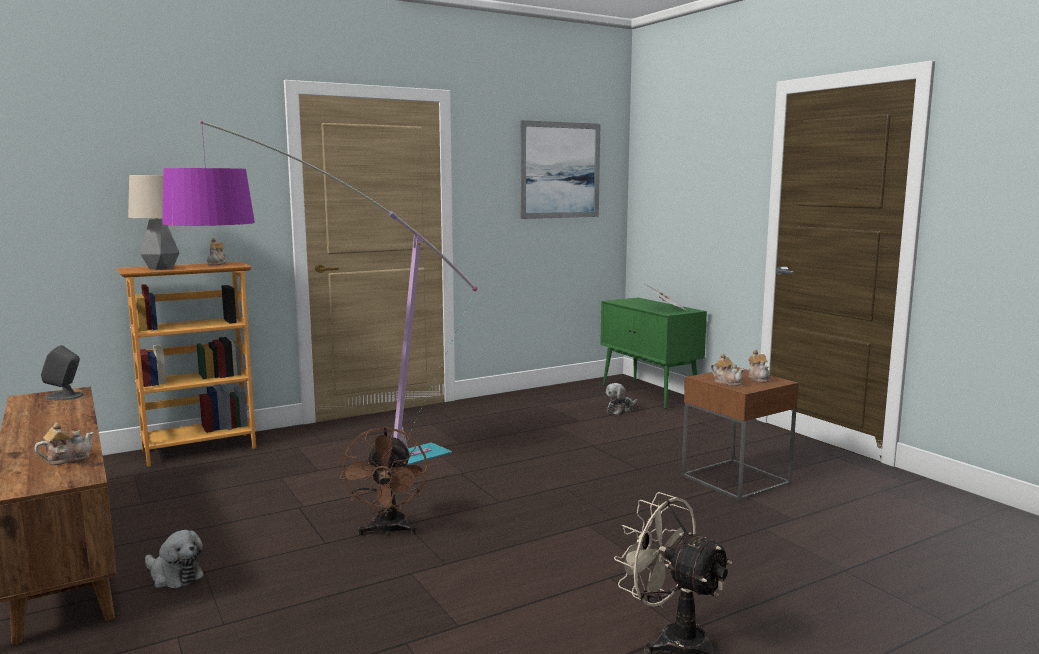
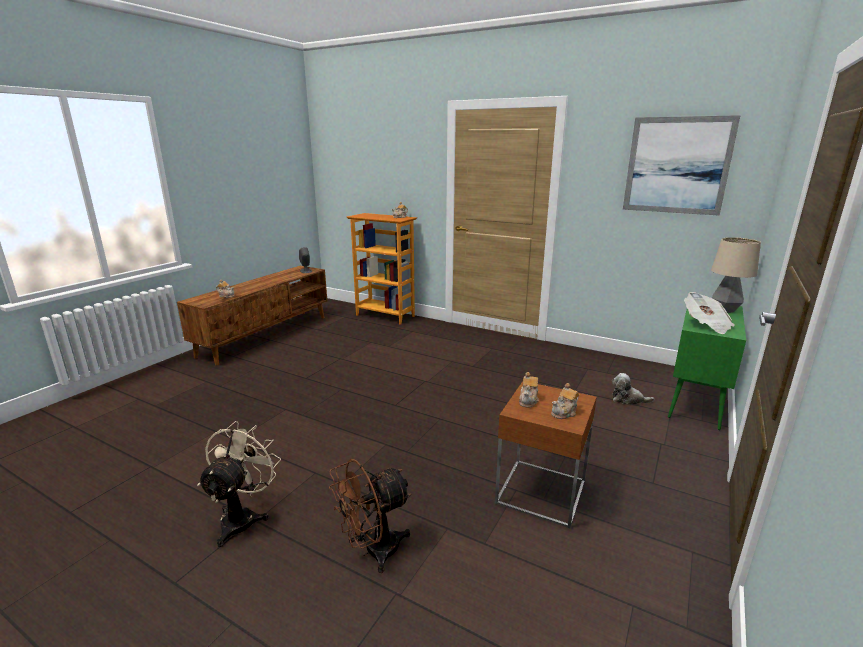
camera: 60 degrees right, 10 degrees up
table lamp [128,175,180,270] -> table lamp moved to [711,237,761,313]
plush toy [145,530,204,588] -> none
floor lamp [162,120,477,465] -> none
brown fan [339,427,428,536] -> brown fan moved to [329,459,411,573]

